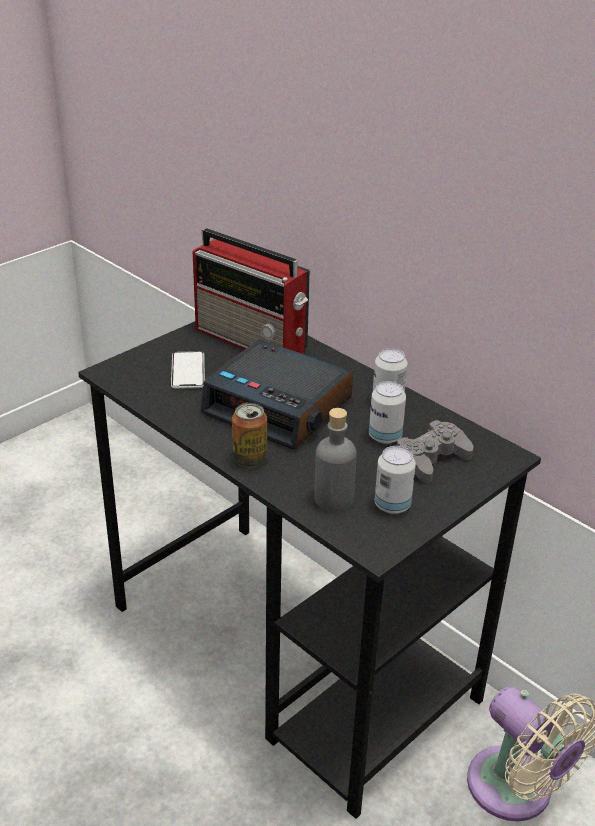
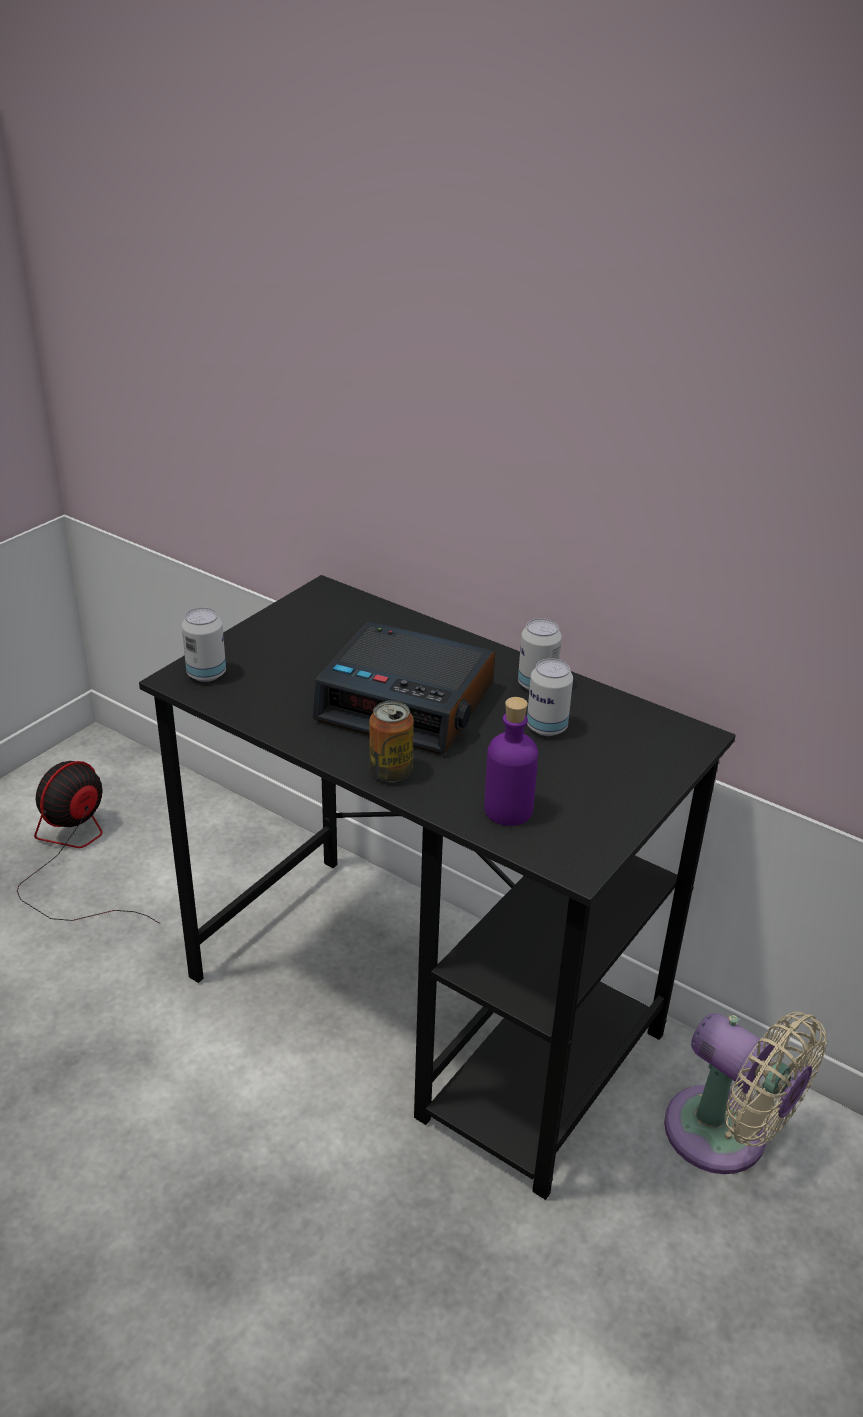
camera: 10 degrees left, 0 degrees up
phone [171,351,205,389] -> none
radio [193,228,310,354] -> none
grey bottle [314,408,357,512] -> purple bottle [484,697,538,826]
can [375,446,416,514] -> can moved to [182,607,226,682]
grey game controller [397,420,473,484] -> none
none -> fan [17,761,160,924]

